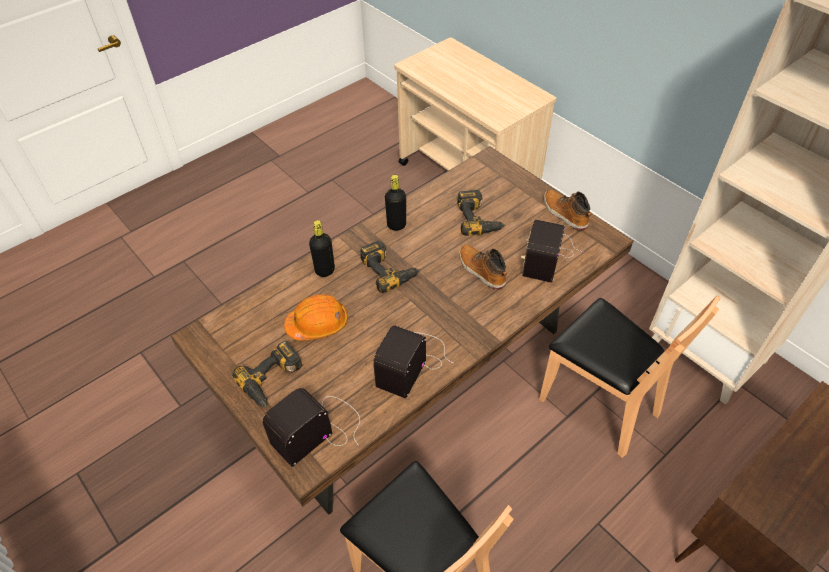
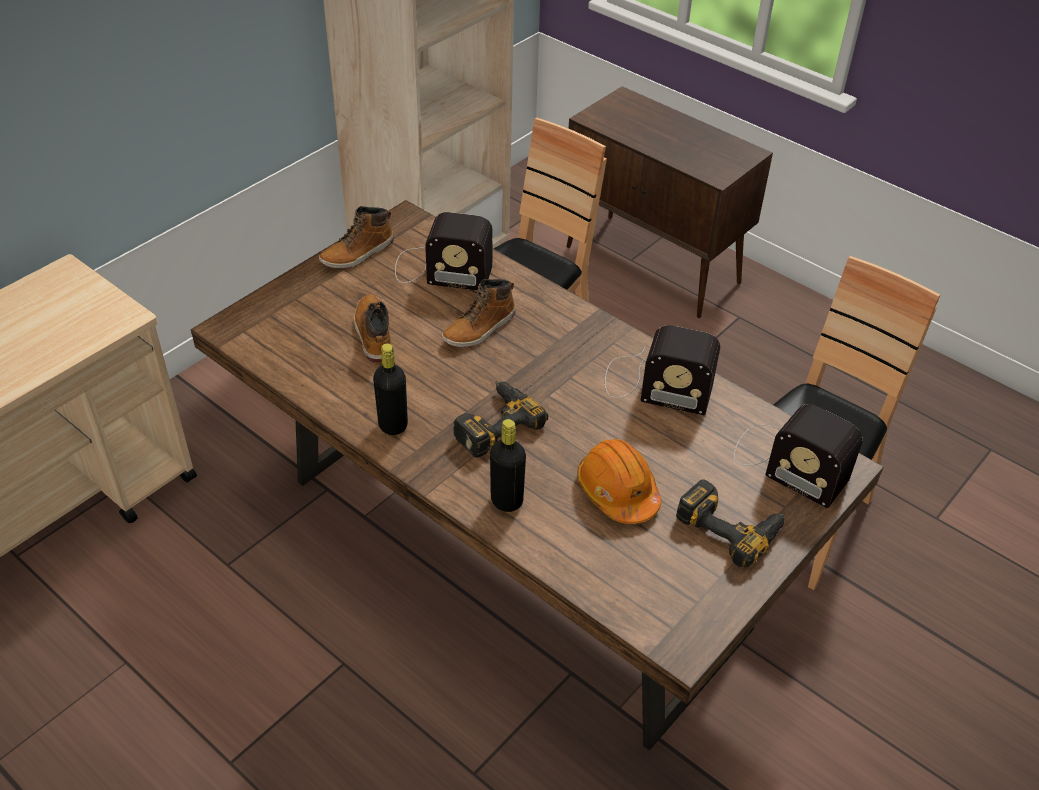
camera: 100 degrees left, 5 degrees down
power drill [457,190,506,236] -> boot [354,294,391,362]

